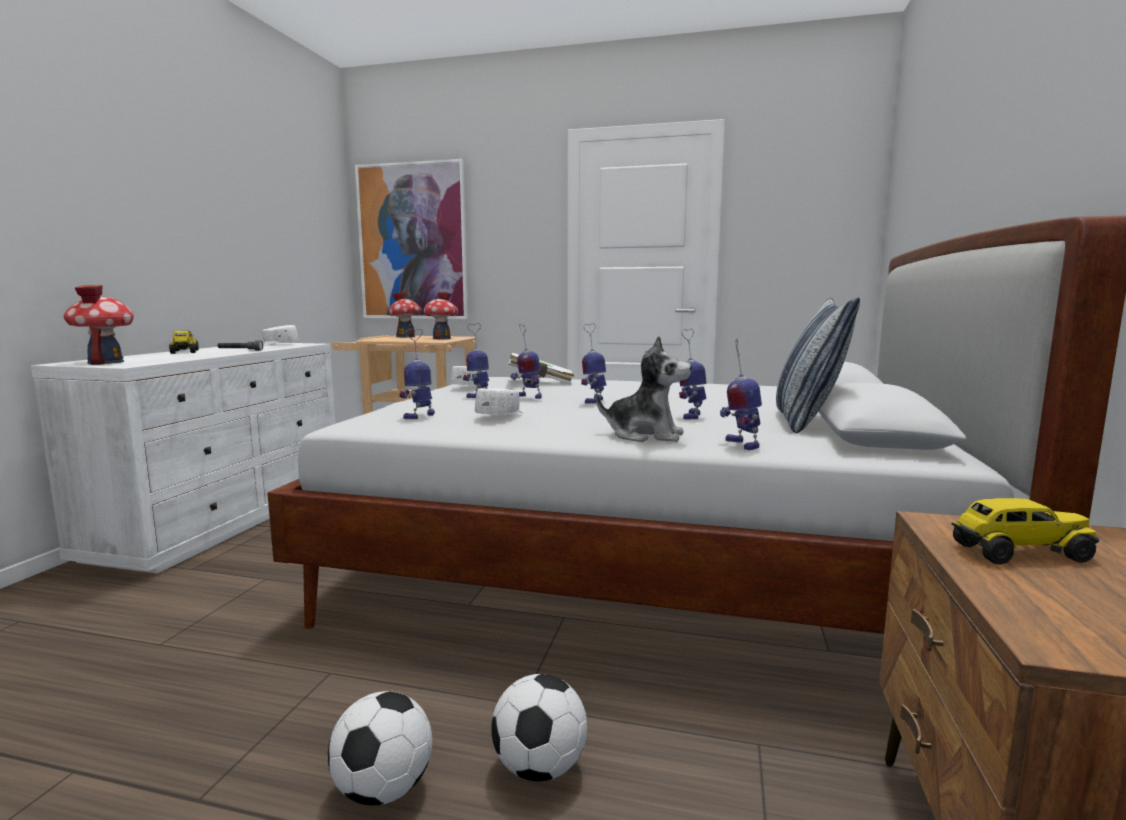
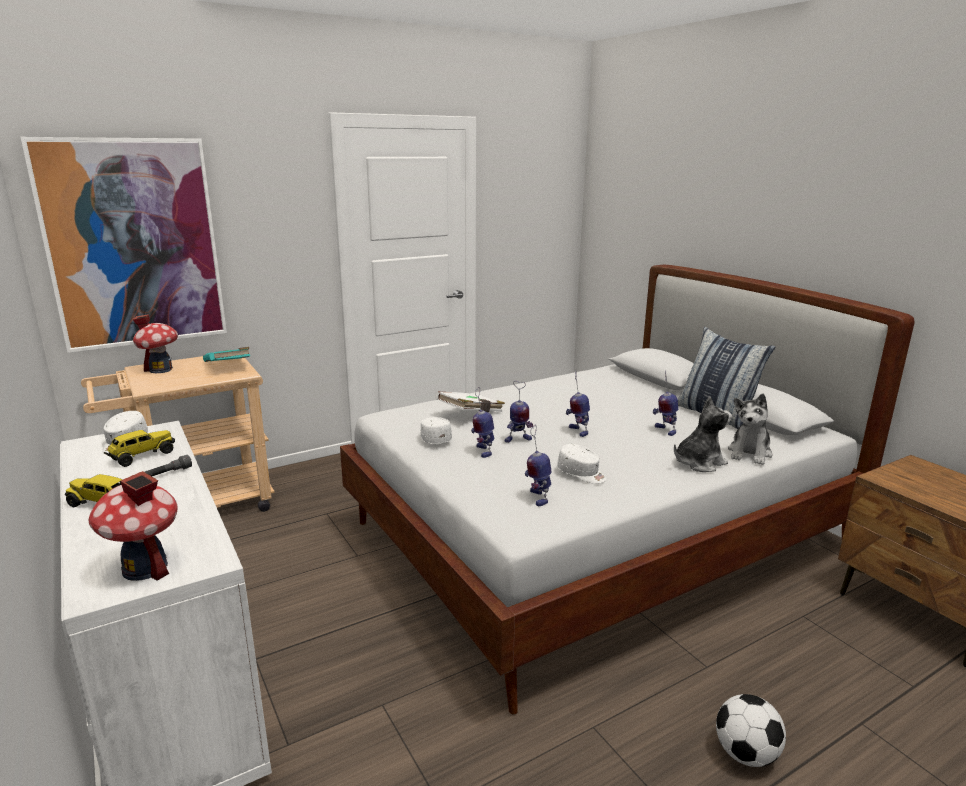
camera: 45 degrees left, 10 degrees up
toy house [424,292,458,339] -> turquoise book [203,347,250,362]
white cap [475,388,523,415] -> white cap turned 150 degrees clockwise [557,444,607,484]
football [491,674,587,782] -> none
toy robot [720,338,762,450] -> plush toy [728,394,773,465]
toy truck [951,498,1099,565] -> toy truck moved to [104,430,175,467]

